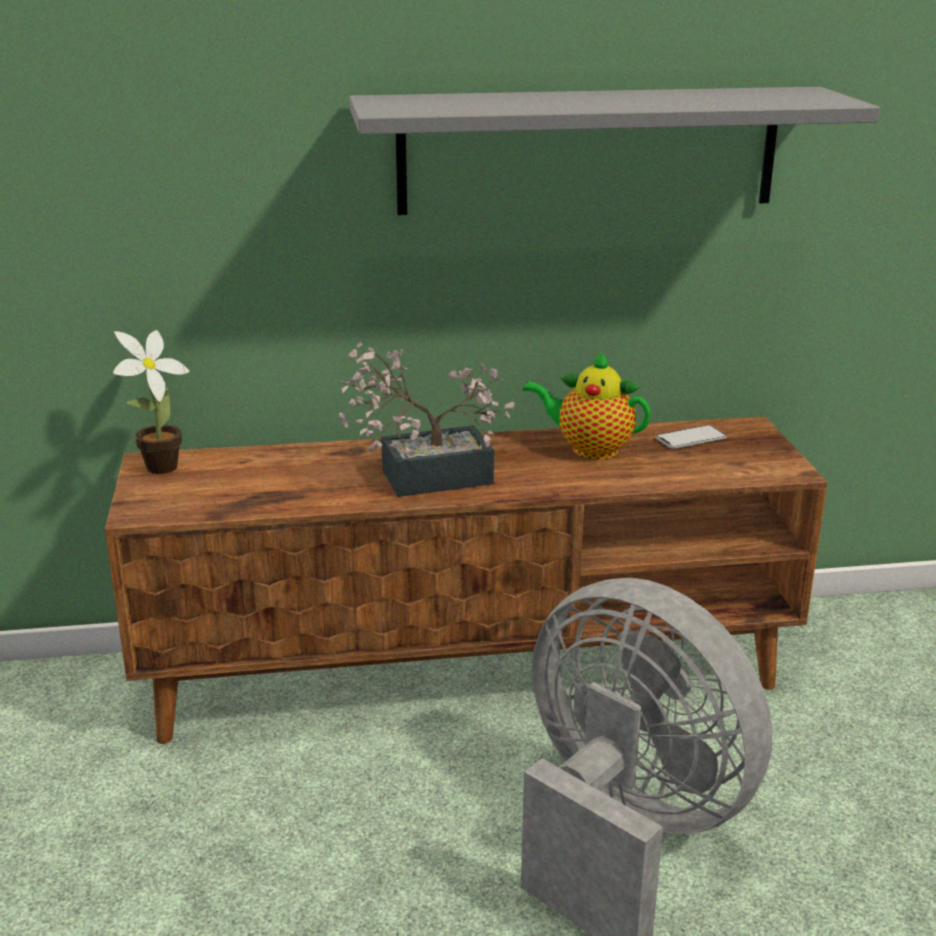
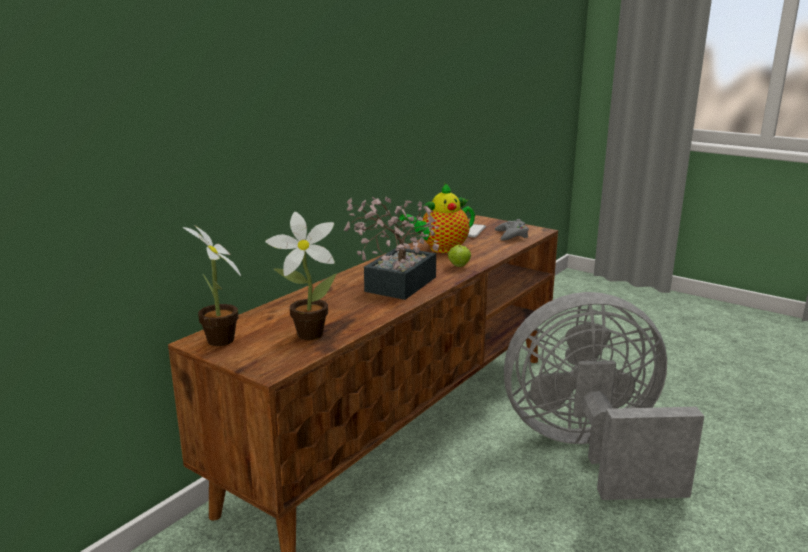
camera: 45 degrees left, 5 degrees down
grey shelf [349,87,880,215] -> none
none -> potted plant [265,212,336,340]
none -> apple [448,243,471,267]
none -> grey game controller [495,219,529,241]

